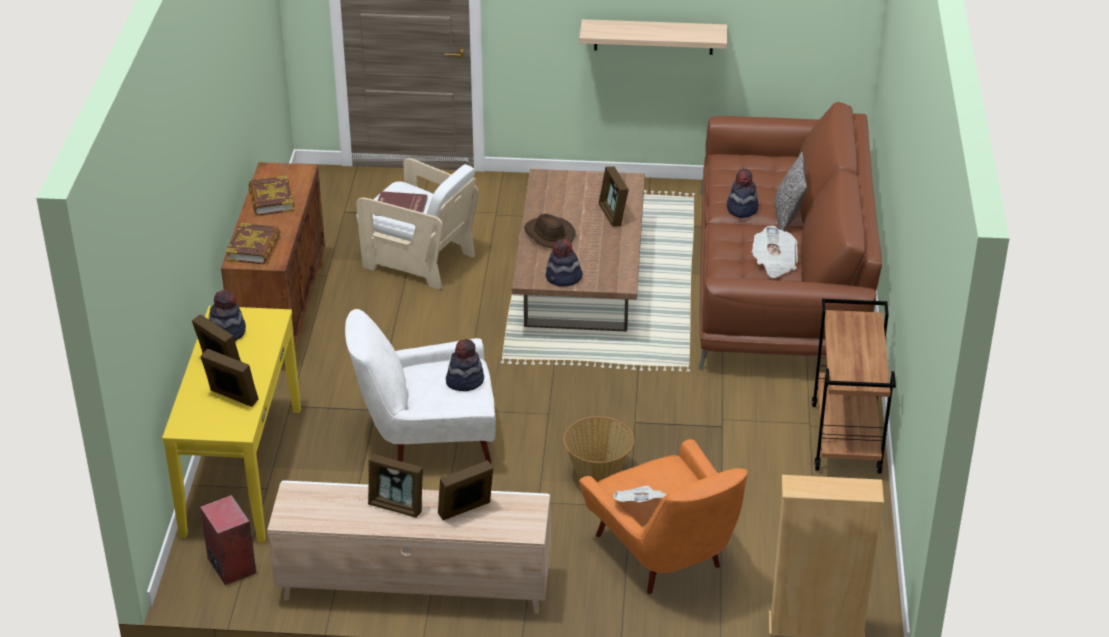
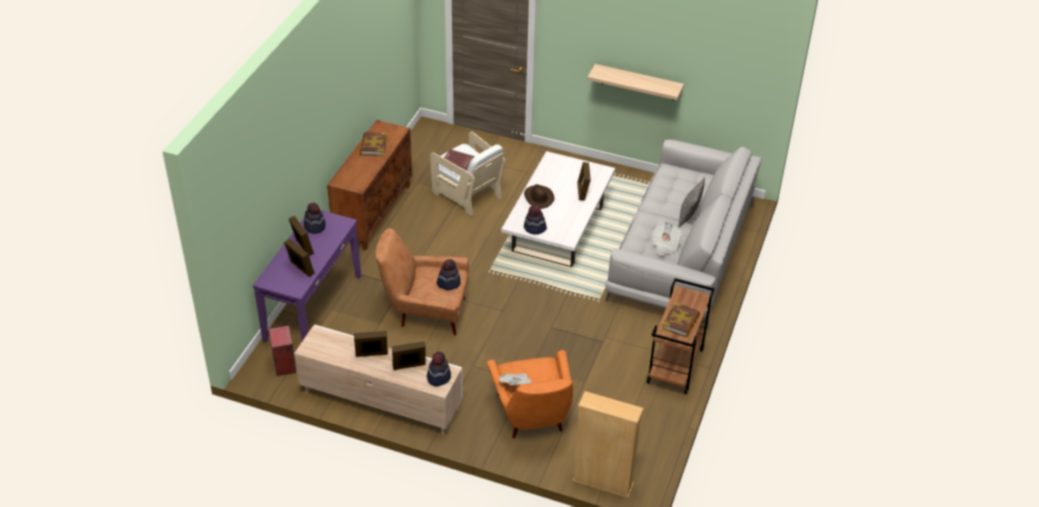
camera: 15 degrees right, 5 degrees up
yellow console table [162,306,301,542] -> purple console table [253,210,361,342]
book [226,223,281,264] -> book moved to [662,302,700,337]
white armchair [345,309,496,464] -> brown armchair [375,228,469,335]
picture frame [368,454,423,518] -> picture frame turned 135 degrees clockwise [354,331,388,357]
brown coffee table [512,169,645,332] -> white coffee table [501,151,615,267]
basket [563,416,634,482] -> none
brown sofa [699,102,882,370] -> grey sofa [605,139,761,329]
hat [727,169,759,218] -> hat moved to [427,352,451,386]

